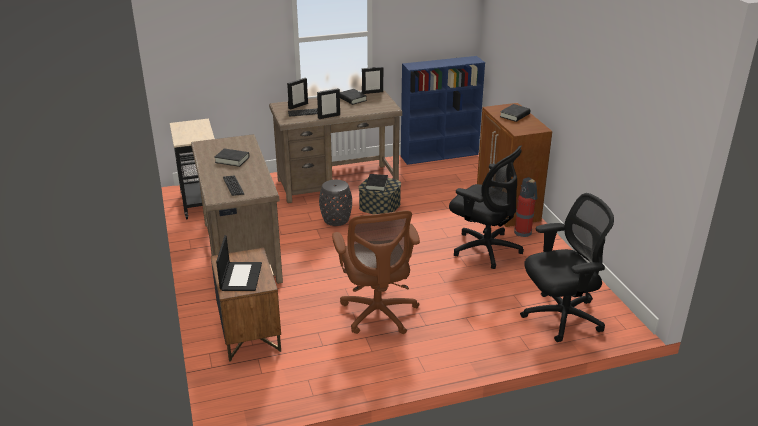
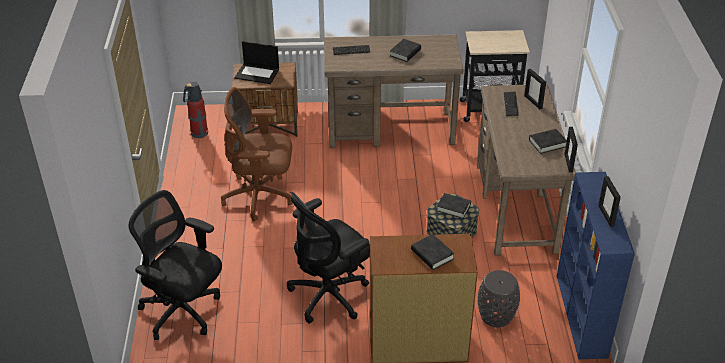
camera: 105 degrees right, 10 degrees up
picture frame [317,88,340,119] -> picture frame moved to [598,176,621,227]
grey stool [319,180,352,226] -> grey stool moved to [478,270,520,327]
fire extinguisher [514,177,537,237] -> fire extinguisher moved to [183,81,208,138]
black office chair [520,193,614,342] -> black office chair turned 120 degrees clockwise [129,190,222,340]

